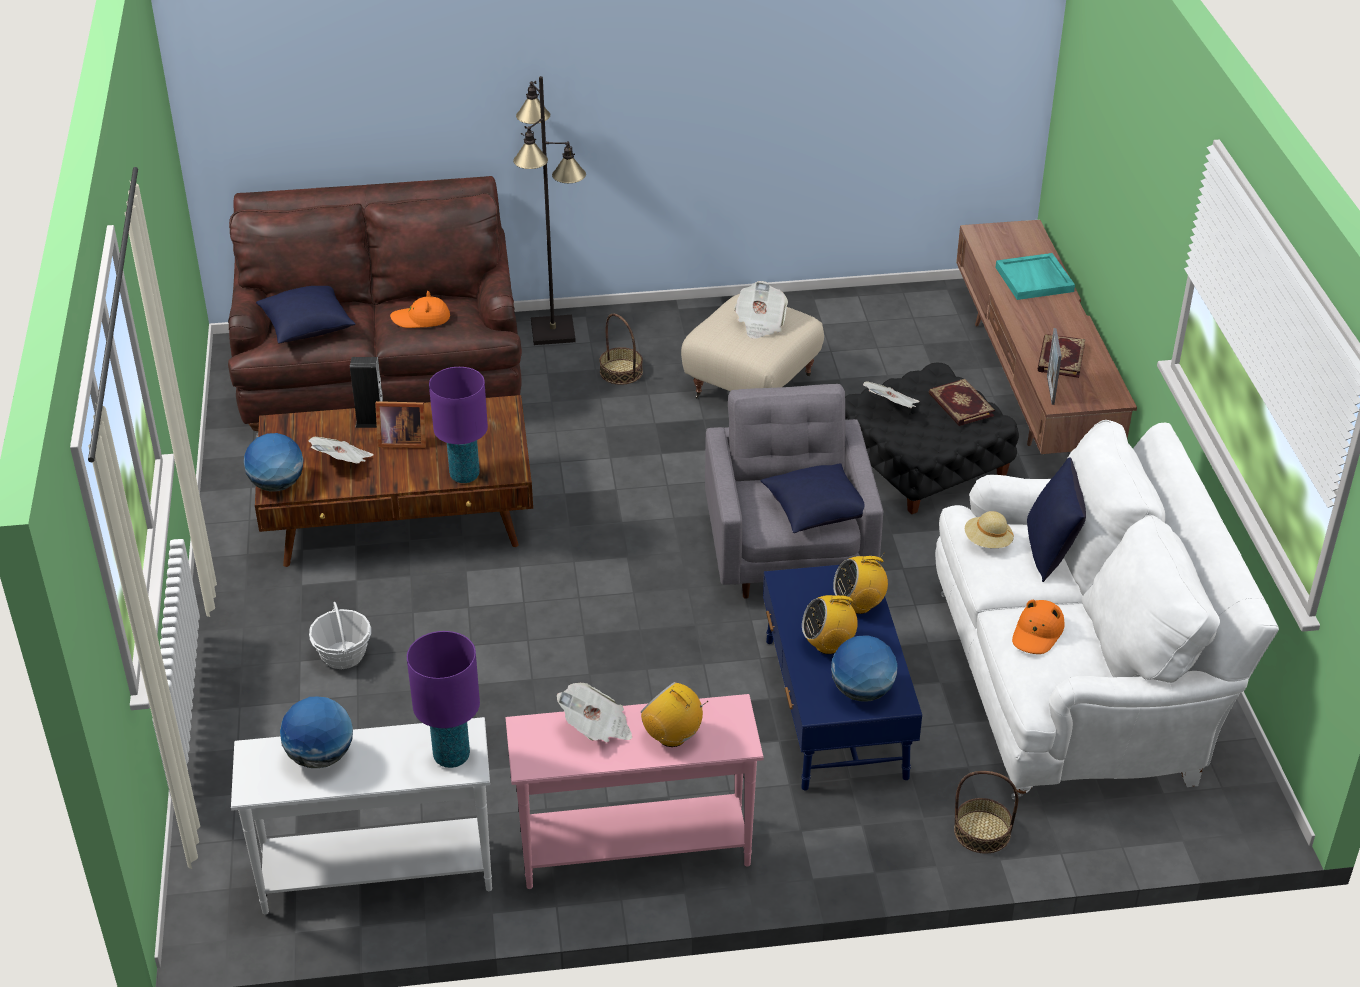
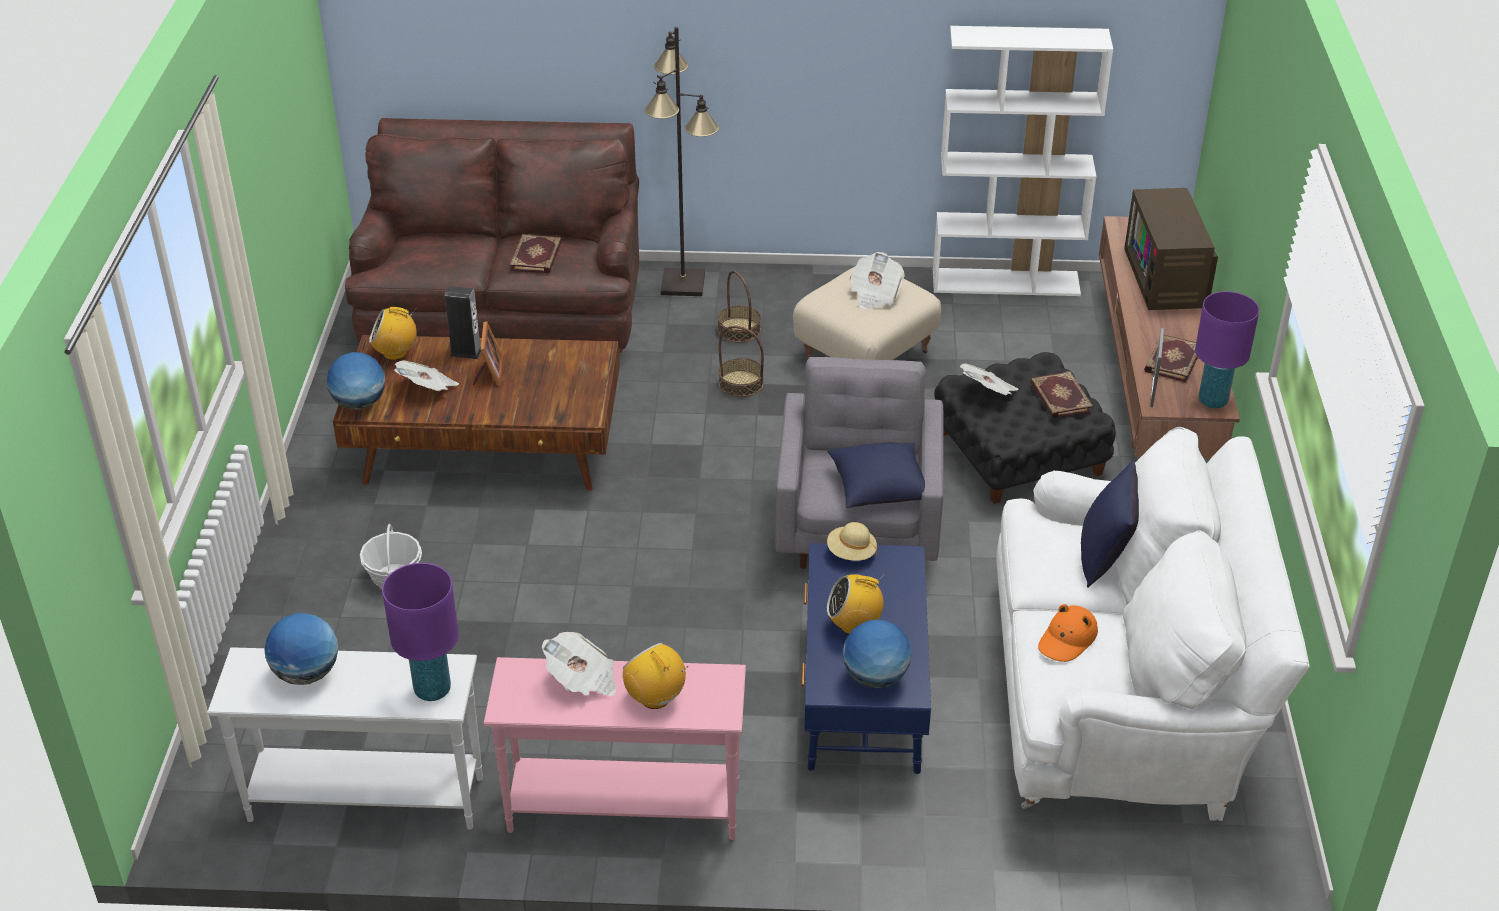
camera: 10 degrees right, 0 degrees up
blue pillow [256,286,356,344] -> none
picture frame [375,401,426,448] -> picture frame turned 105 degrees counterclockwise [473,321,503,386]
orange hat [390,291,450,328] -> book [510,234,562,274]
purple table lamp [429,367,488,483] -> purple table lamp moved to [1195,291,1259,408]
radio [833,556,888,614] -> radio moved to [369,307,417,360]
basket [954,771,1018,854] -> basket moved to [719,326,764,397]
beige hat [965,511,1014,548] -> beige hat moved to [827,522,877,561]
turquoise tray [995,253,1075,300] -> television [1124,188,1218,310]
none -> white bookcase [933,26,1113,296]

